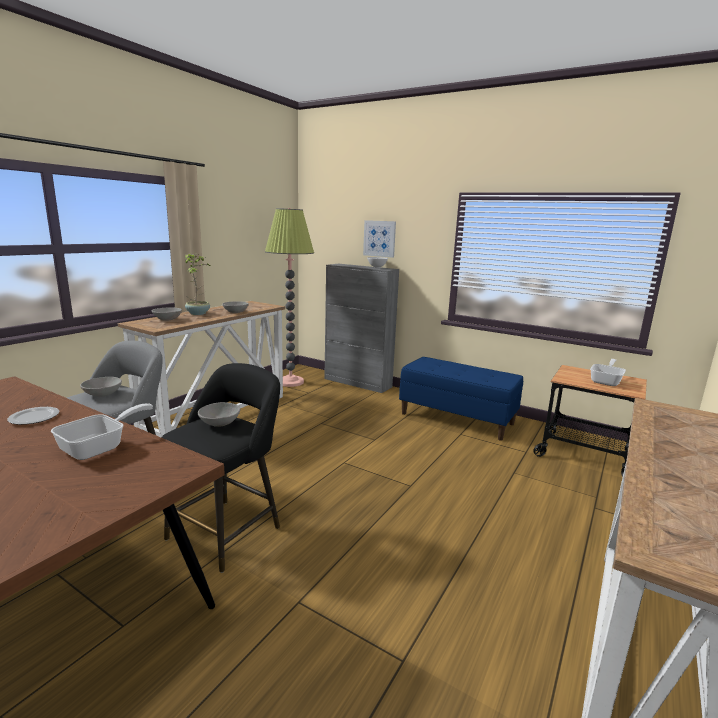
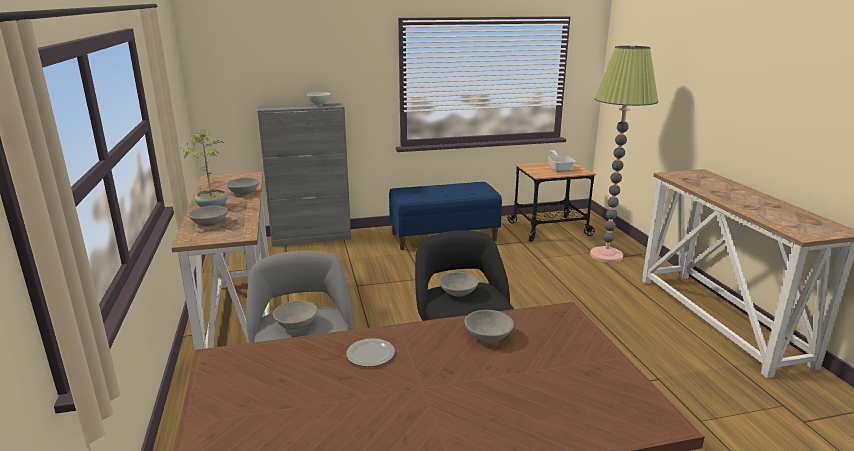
camera: 45 degrees left, 5 degrees up
frying pan [51,403,153,460] -> grey bowl [465,310,514,342]
floor lamp [265,208,314,387] -> floor lamp moved to [590,46,658,263]
picture [363,220,396,258] -> none

